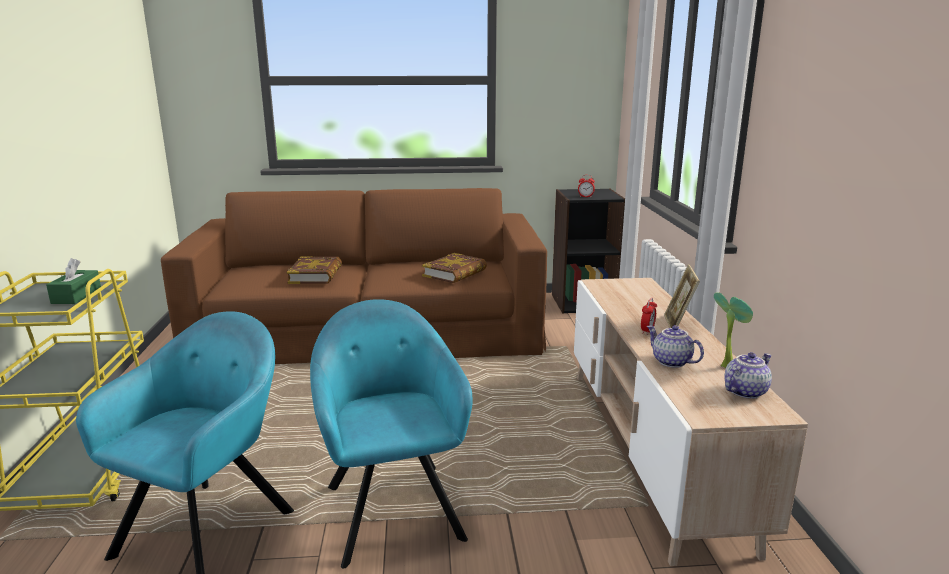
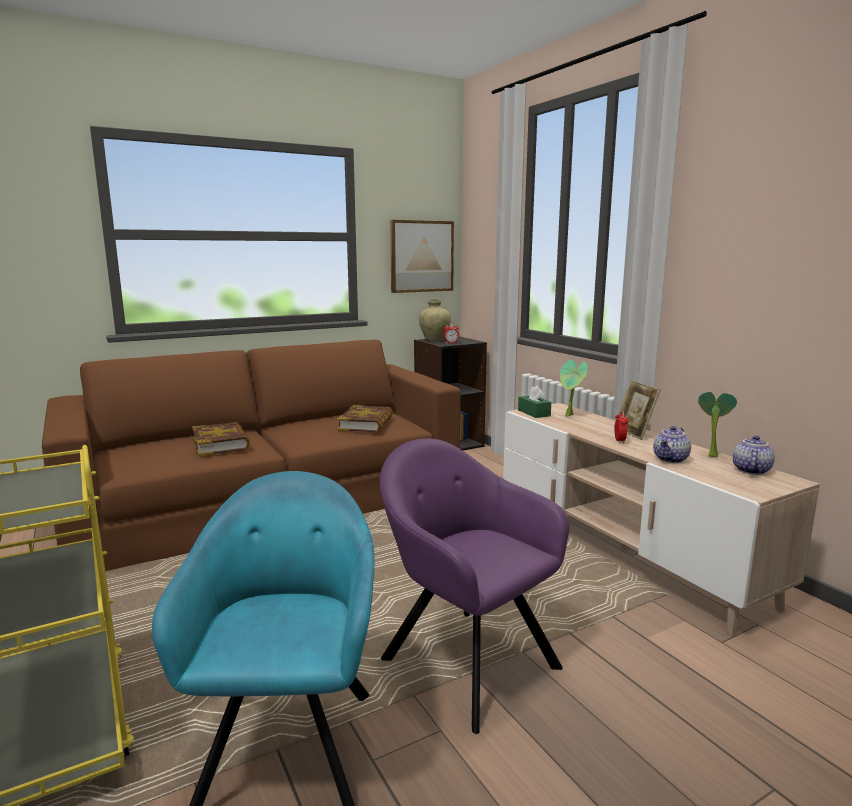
camera: 25 degrees left, 5 degrees down
green tissue box [46,258,101,304] -> green tissue box moved to [518,385,551,418]
turquoise armchair [310,299,473,569] -> purple armchair [380,438,569,734]
teapot [647,325,704,368] -> teapot turned 75 degrees counterclockwise [653,426,691,463]
none -> picture [390,220,454,293]
none -> beige vase [419,299,451,341]
none -> potted plant [560,360,588,416]

